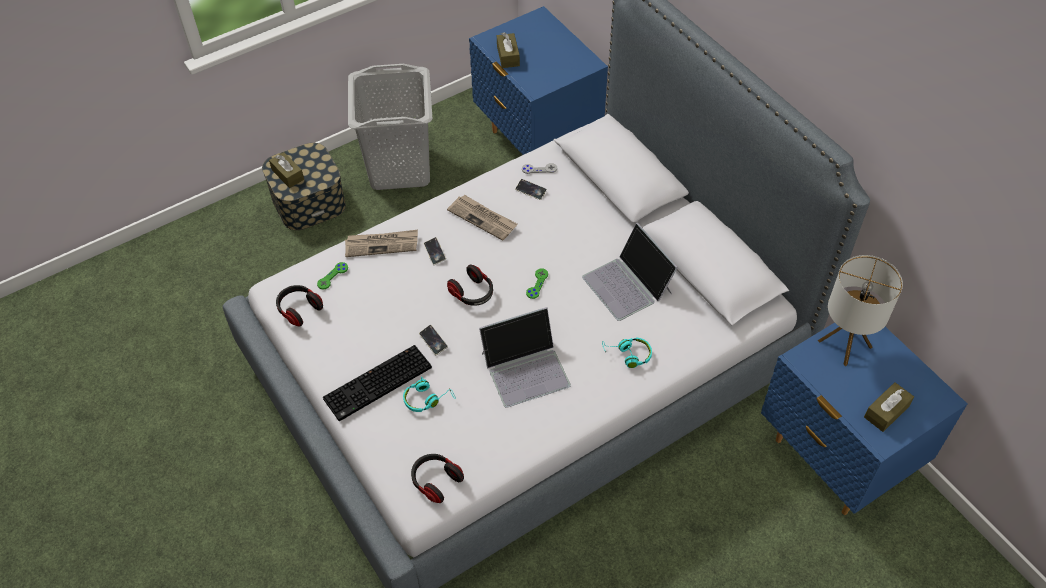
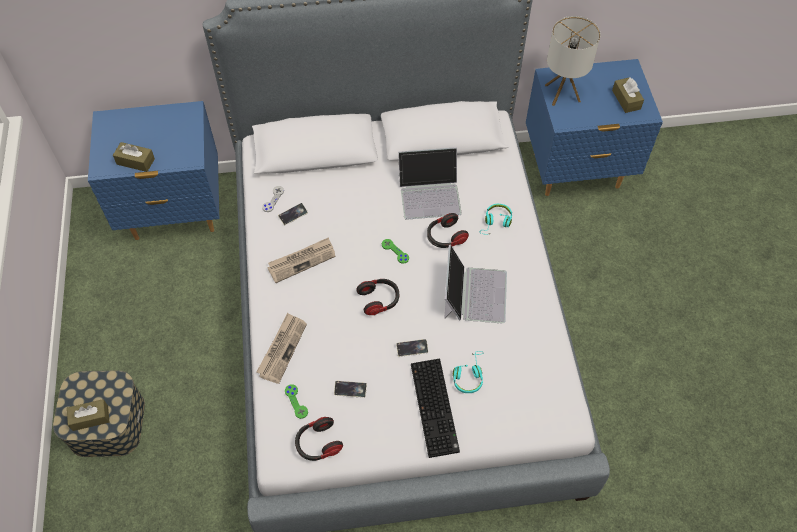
camera: 65 degrees left, 5 degrees up
grey laundry basket [348,64,432,190] -> none
headphones [411,454,464,503] -> headphones moved to [427,213,469,248]
phone [424,237,446,265] -> phone moved to [334,381,367,398]

